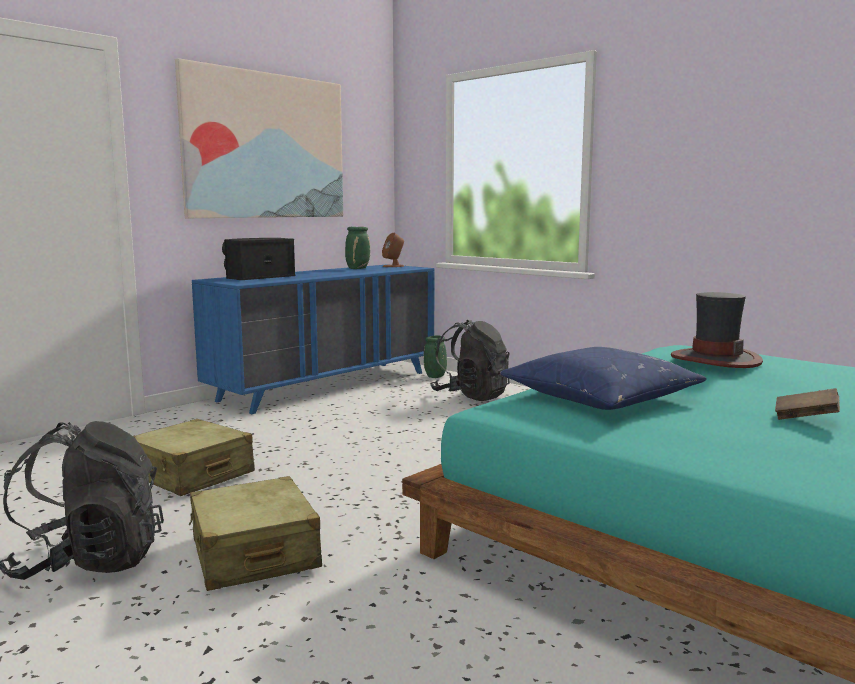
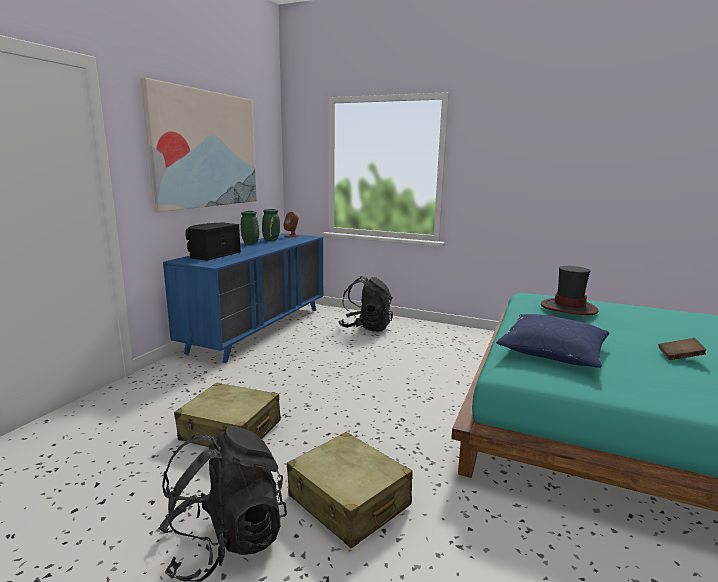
camera: 20 degrees left, 5 degrees up
green vase [424,335,447,378] -> green vase moved to [240,211,259,244]

